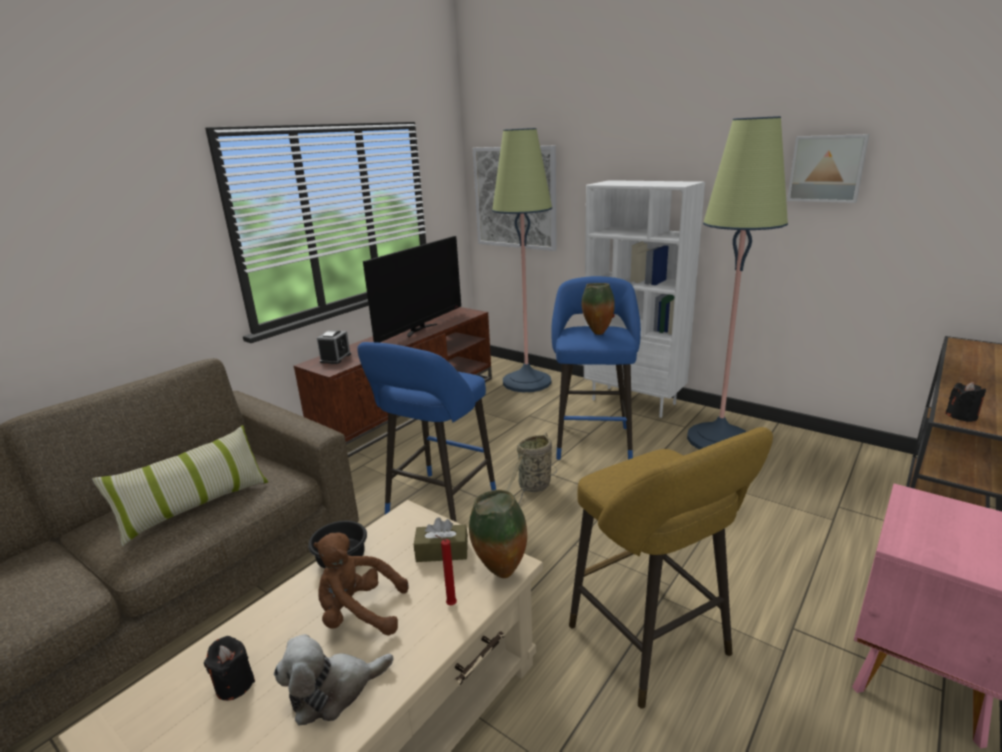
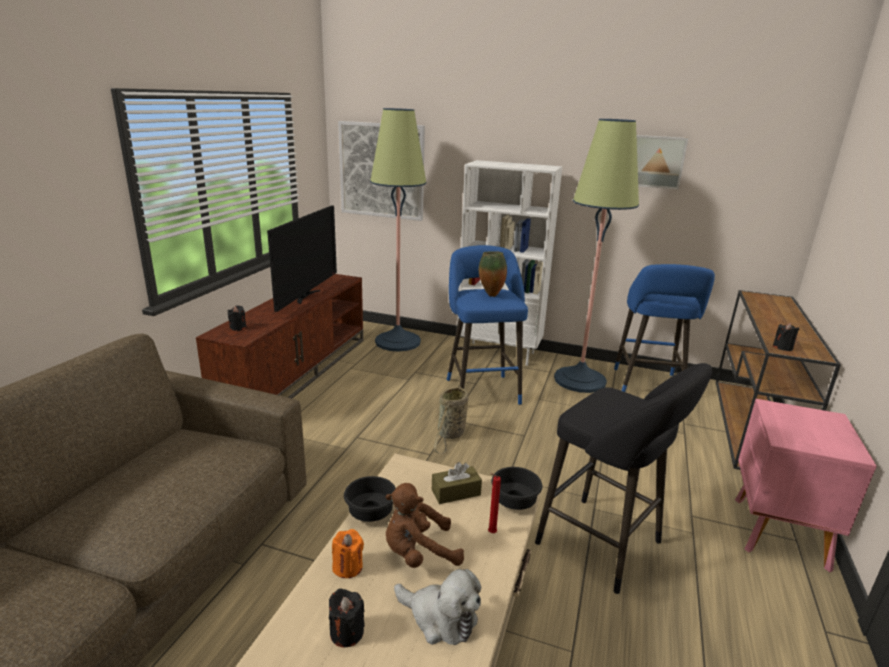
camera: 20 degrees left, 0 degrees up
pillow [92,425,268,547] -> none
plush toy [274,634,394,725] -> plush toy turned 105 degrees counterclockwise [394,569,481,645]
alarm clock [317,330,351,364] -> black candle [227,305,246,331]
blue stool [357,342,496,522] -> blue stool moved to [614,264,715,392]
vase [469,490,527,578] -> black bowl [492,467,542,510]
yellow stool [569,427,773,709] -> black stool [535,363,712,594]
none -> orange candle [332,529,364,578]

